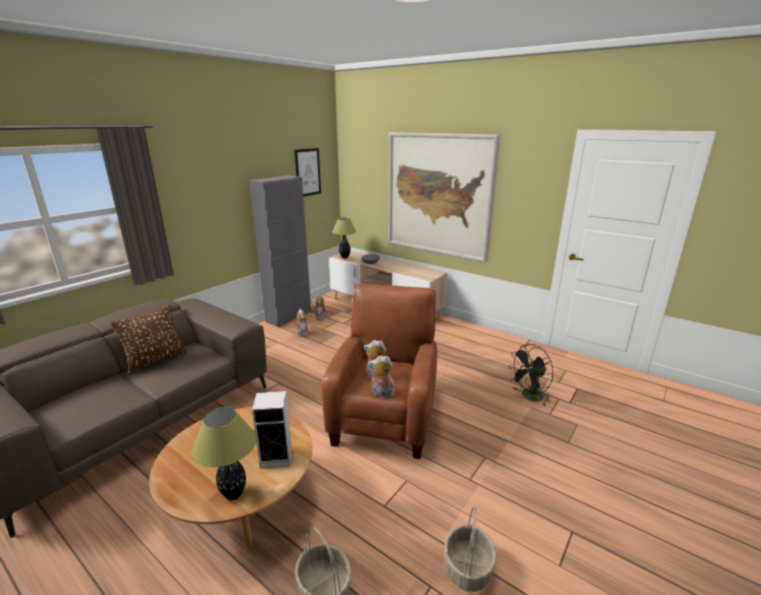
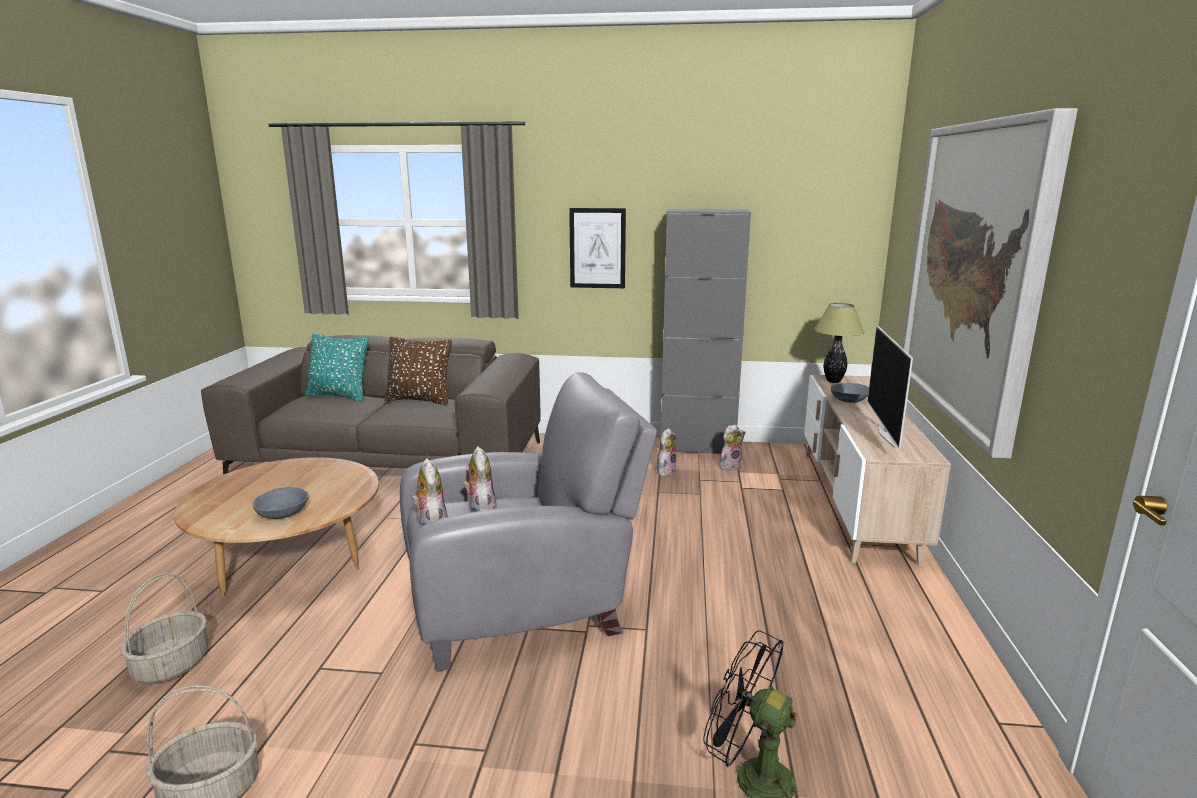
camera: 60 degrees right, 5 degrees down
table lamp [192,407,257,500] -> none
speaker [252,391,292,468] -> grey bowl [252,487,308,519]
picture [294,148,321,197] -> picture moved to [569,208,626,288]
brown armchair [322,283,437,459] -> grey armchair [400,372,657,672]
none -> turquoise pillow [305,333,369,402]
none -> television [867,325,913,449]

